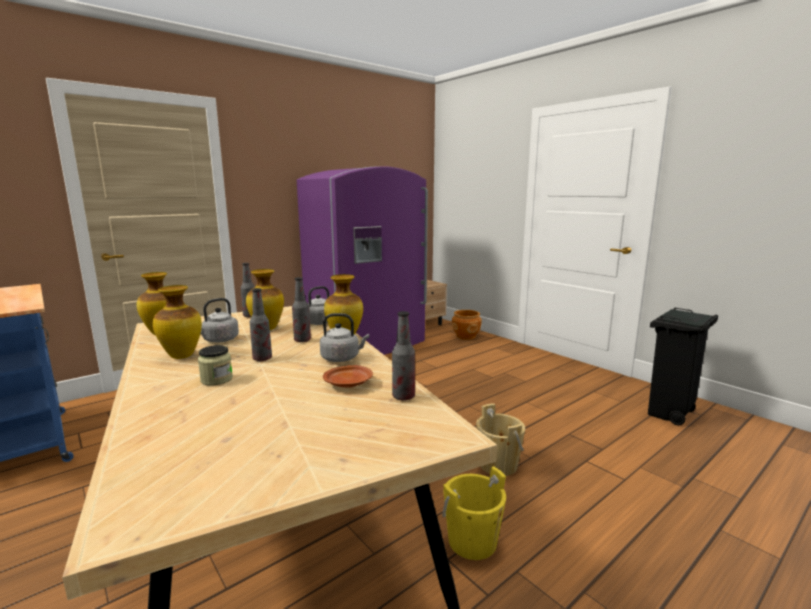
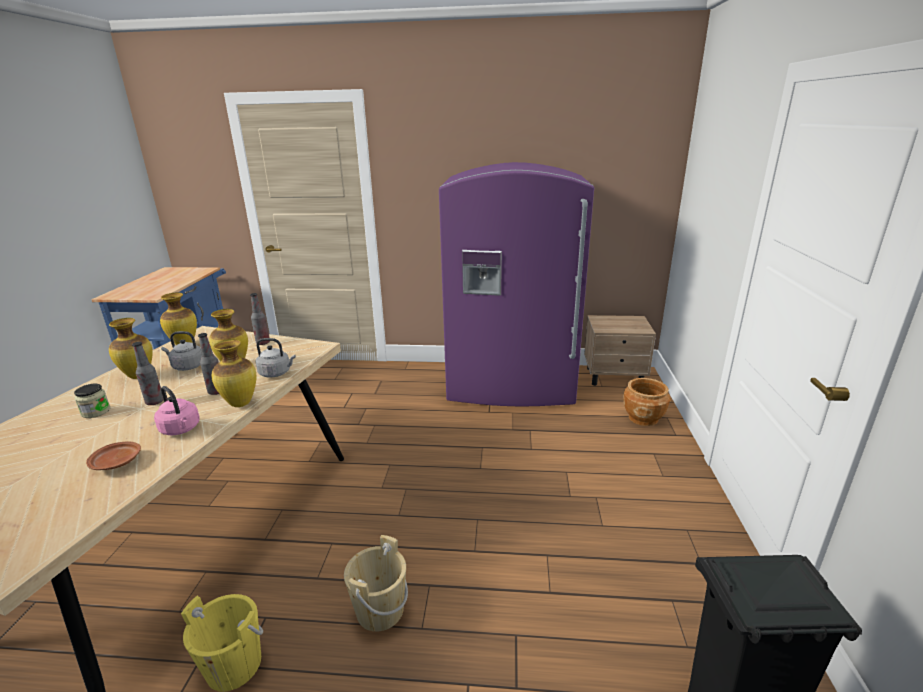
camera: 45 degrees right, 10 degrees up
grey kettle [320,313,369,362] -> pink kettle [154,386,200,435]
bottle [392,311,415,401] -> none

